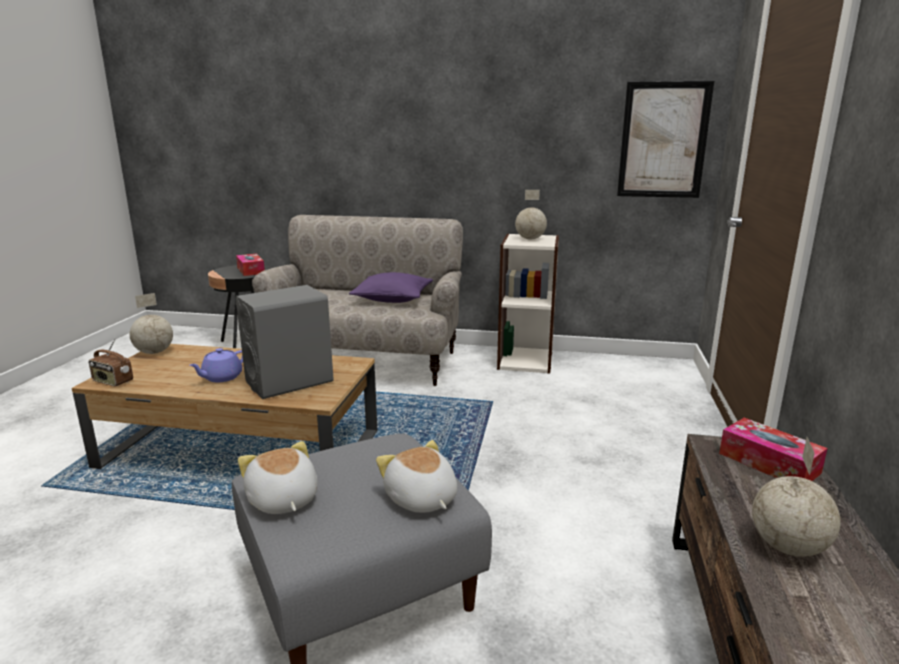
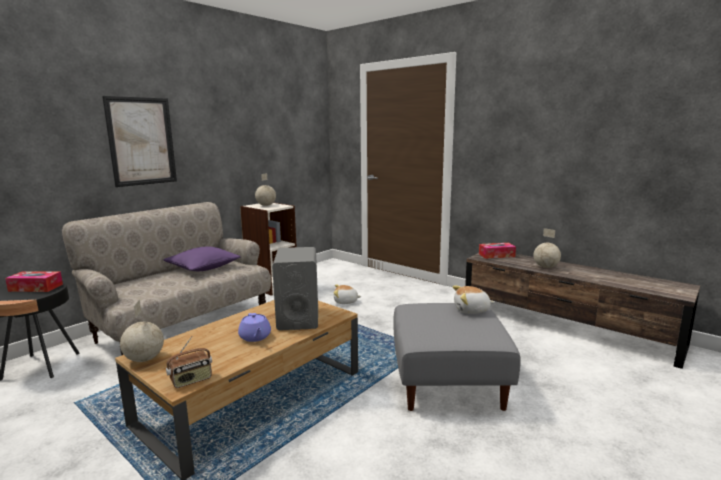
camera: 60 degrees left, 5 degrees down
plush toy [238,441,318,514] -> plush toy moved to [334,285,361,304]
picture [617,81,714,198] -> picture moved to [102,96,177,187]

